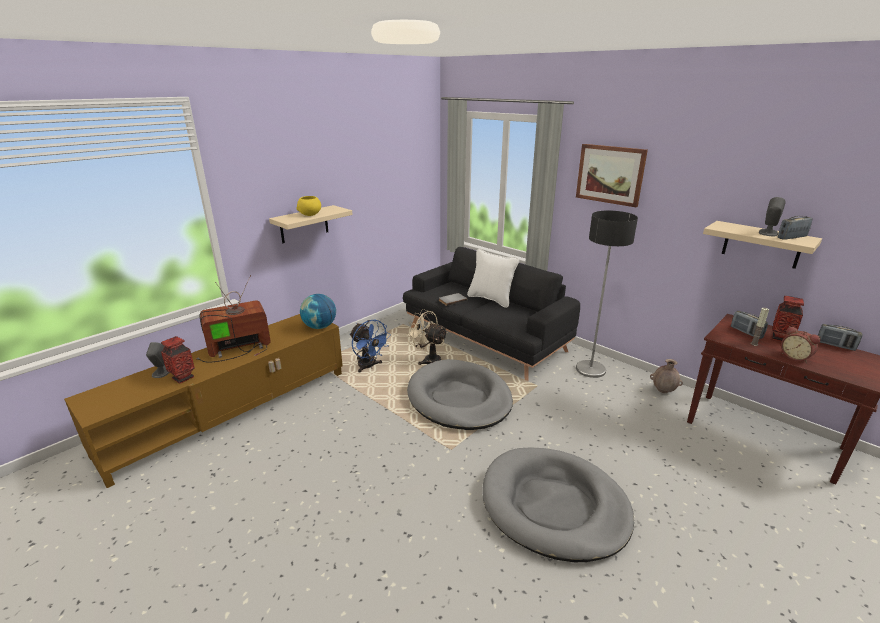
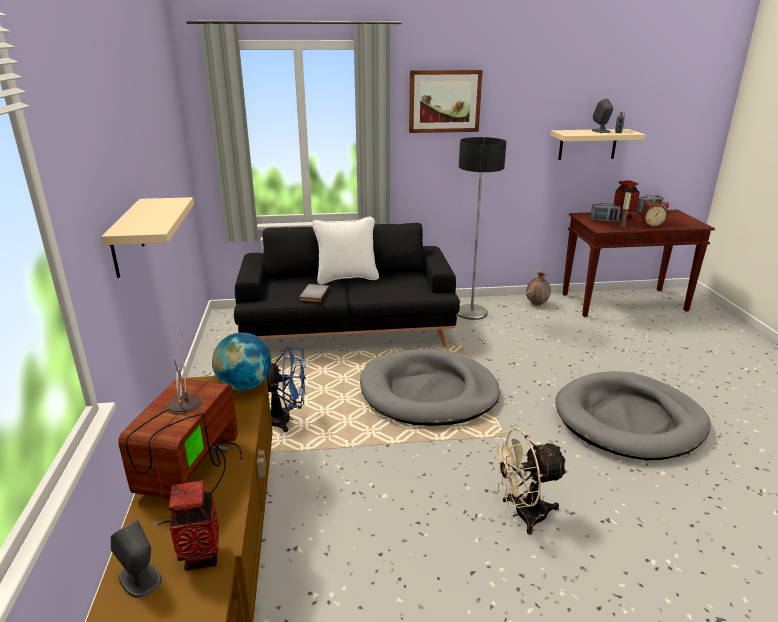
camera: 50 degrees left, 0 degrees up
yellow bowl [297,196,321,216] -> none
beige fan [406,309,448,365] -> beige fan moved to [490,428,568,535]

